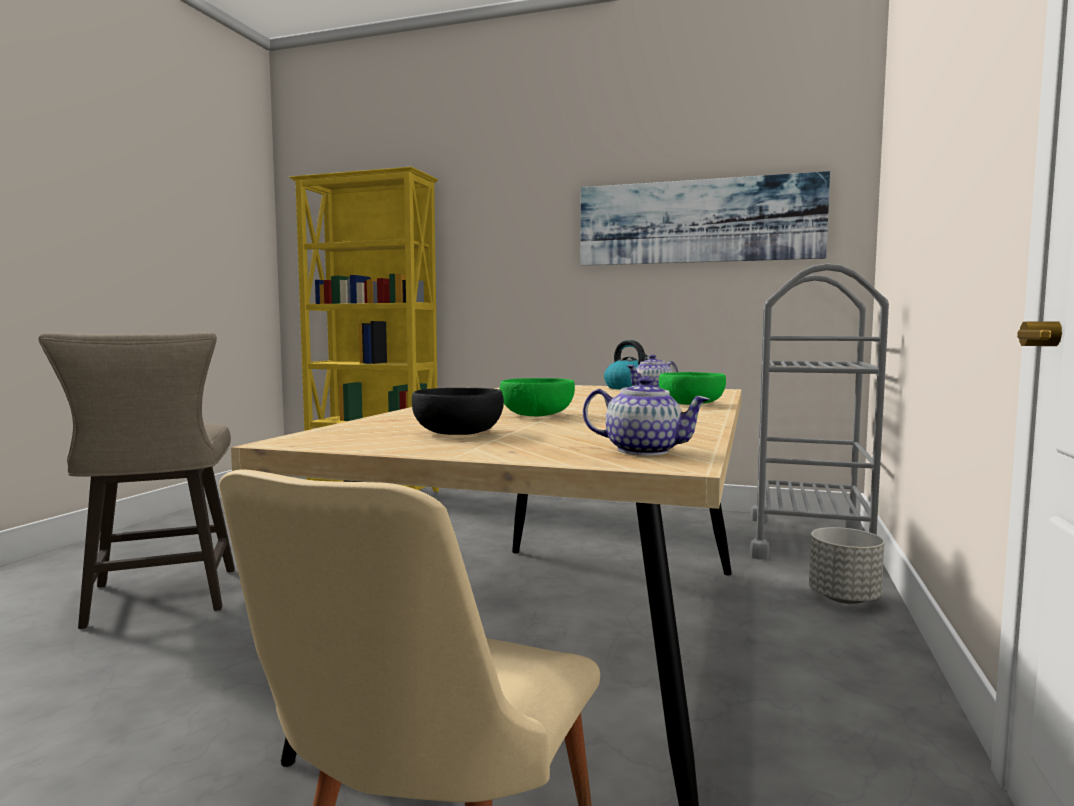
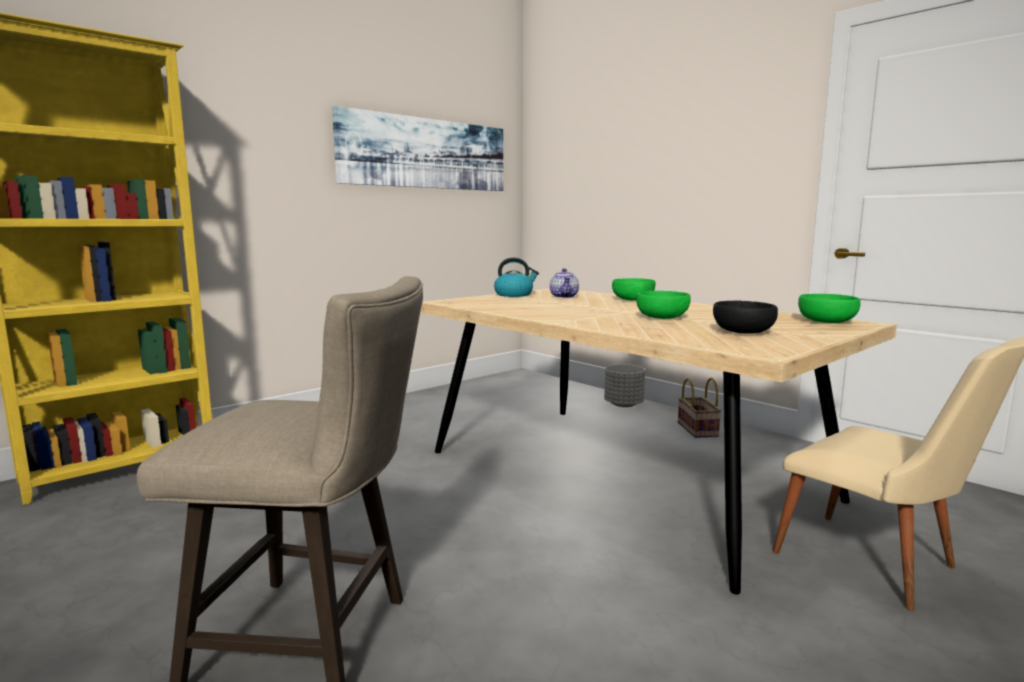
camera: 60 degrees left, 5 degrees up
teapot [583,376,710,456] -> green bowl [798,294,860,323]
grey cart [750,263,889,560] -> none
none -> basket [678,377,722,438]

